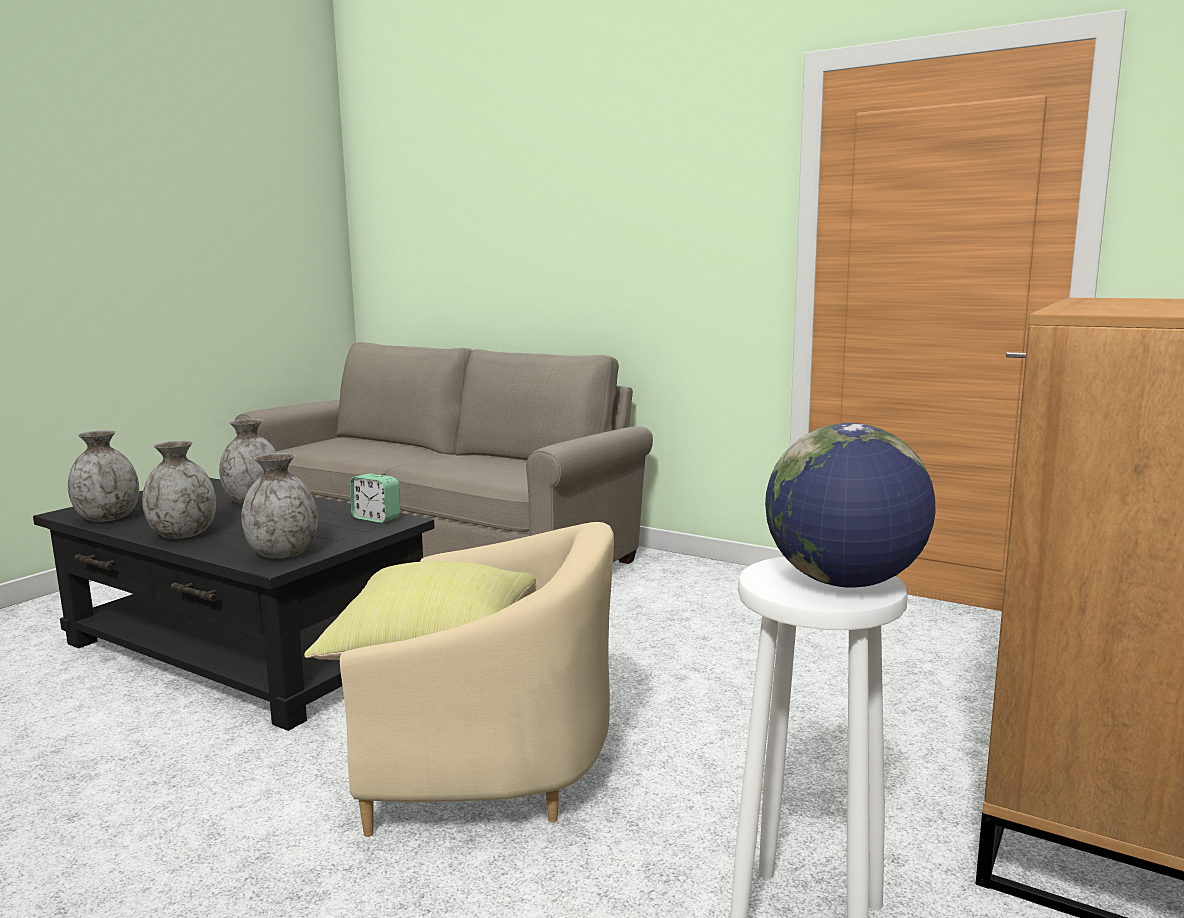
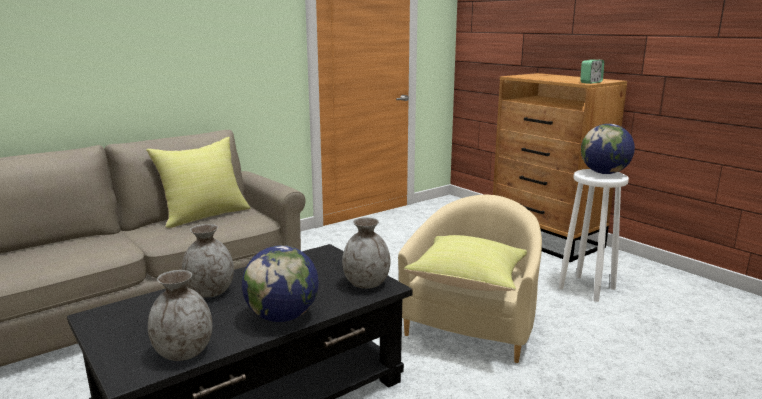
camera: 70 degrees left, 5 degrees up
grey vase [142,441,216,539] -> globe [242,245,319,322]
alarm clock [350,473,400,523] -> alarm clock moved to [580,59,604,84]
none -> yellow pillow [146,137,251,228]

